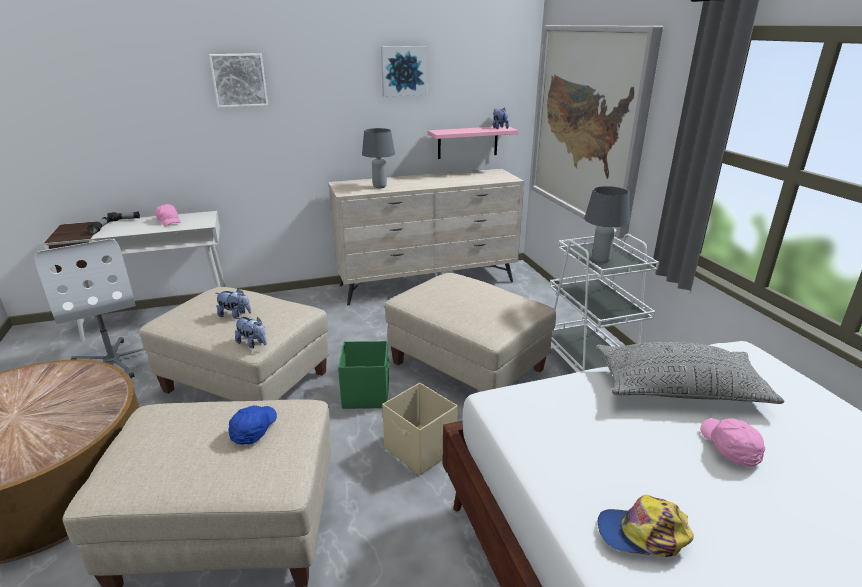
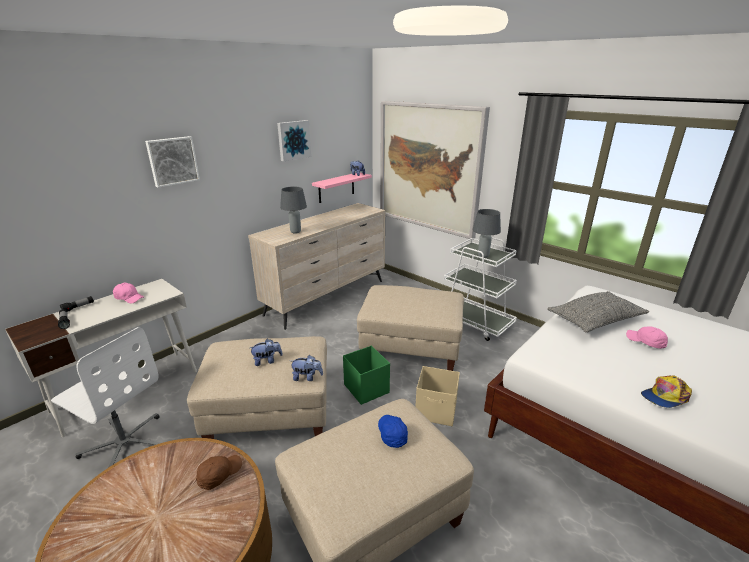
camera: 30 degrees left, 0 degrees up
none -> brown cap [196,455,242,490]

